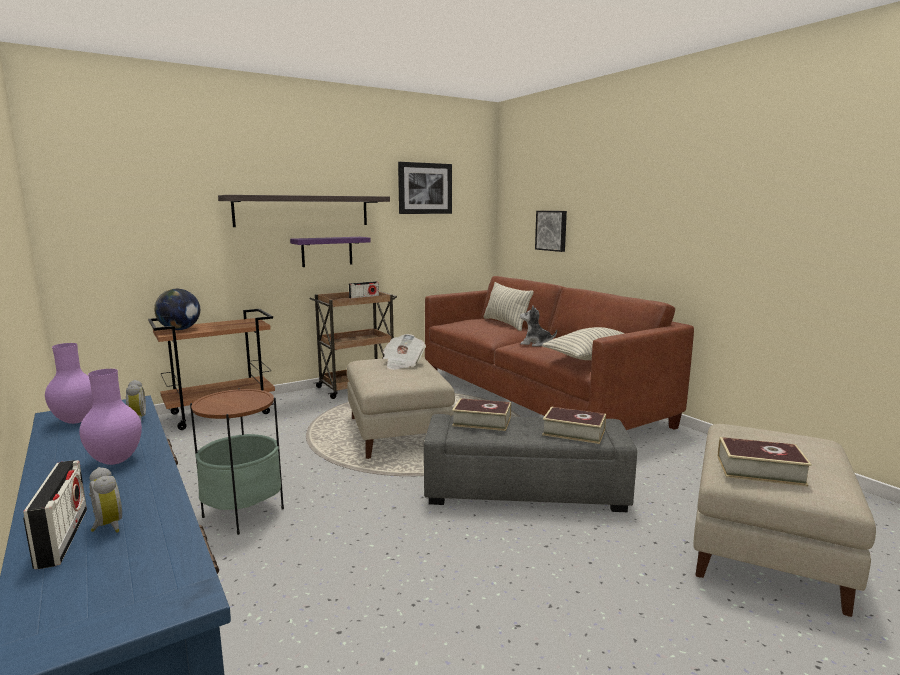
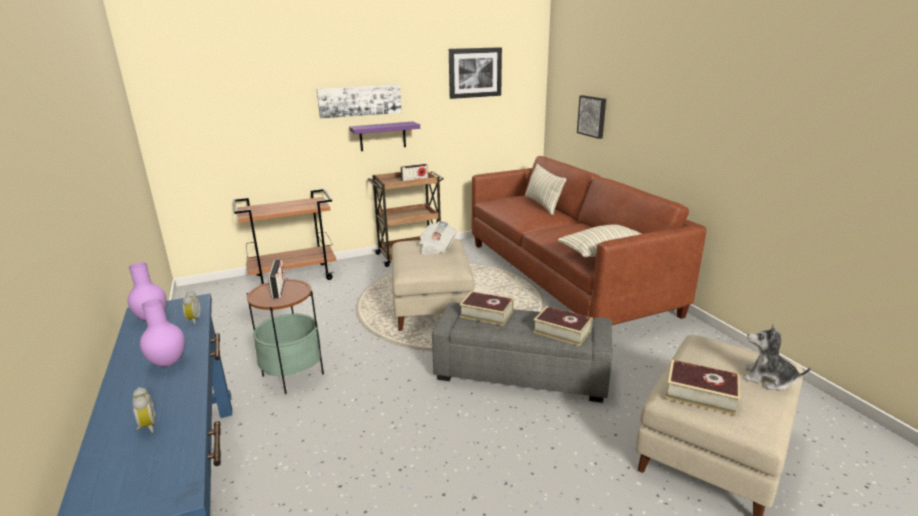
camera: 10 degrees right, 10 degrees up
radio [23,460,87,569] -> radio moved to [268,259,285,299]
globe [154,289,200,330] -> none
shelf [218,195,390,227] -> picture [317,85,402,119]
plush toy [520,305,557,346] -> plush toy moved to [744,324,811,390]

